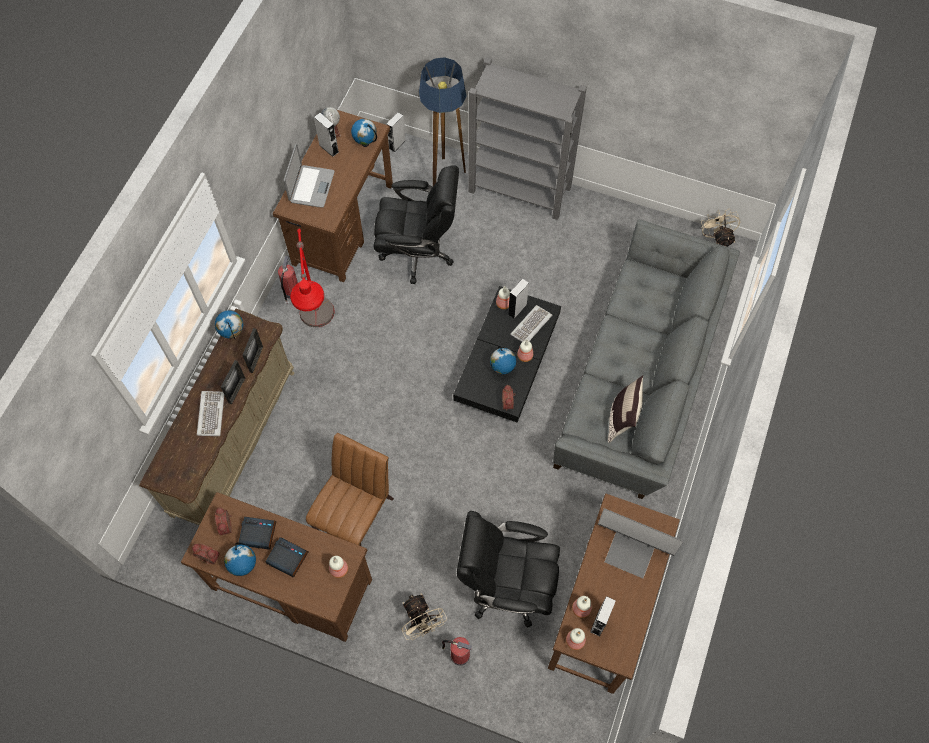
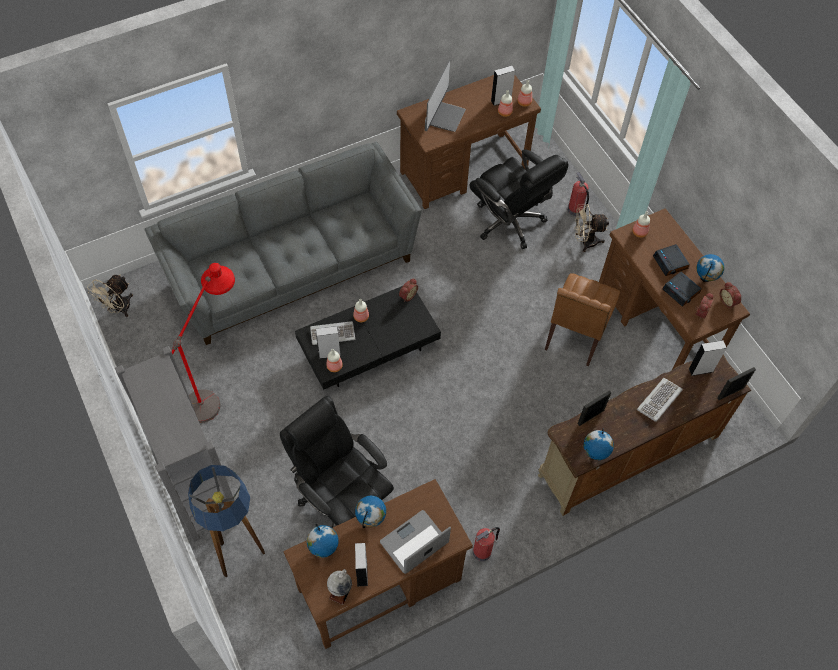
camera: 140 degrees left, 5 degrees down
picture frame [221,360,245,404] -> picture frame moved to [717,367,756,400]
red floor lamp [290,229,334,327] -> red floor lamp moved to [172,263,235,423]
brown chair [306,433,394,546] -> brown chair turned 45 degrees counterclockwise [545,273,620,366]
grey speaker [386,112,406,152] -> grey speaker moved to [689,340,726,376]
beige fan [401,594,447,640] -> beige fan turned 105 degrees counterclockwise [575,204,609,252]
globe [490,346,516,374] -> globe moved to [355,496,386,528]
monitor [598,508,684,578] -> monitor turned 45 degrees clockwise [425,59,466,132]
pillow [608,375,643,443] -> none

